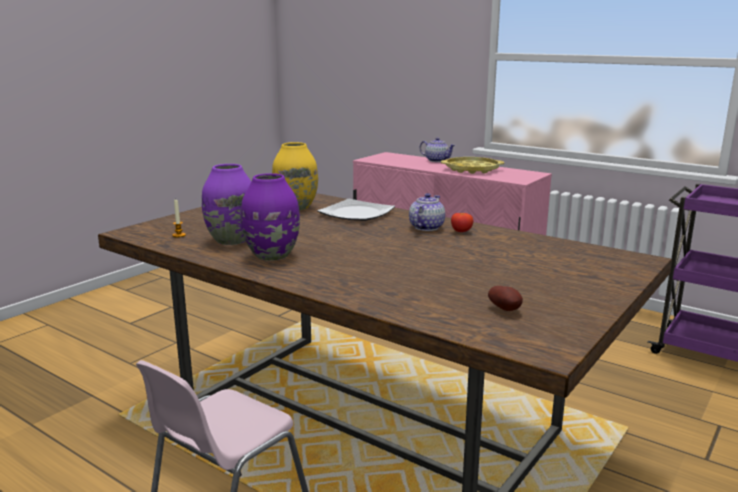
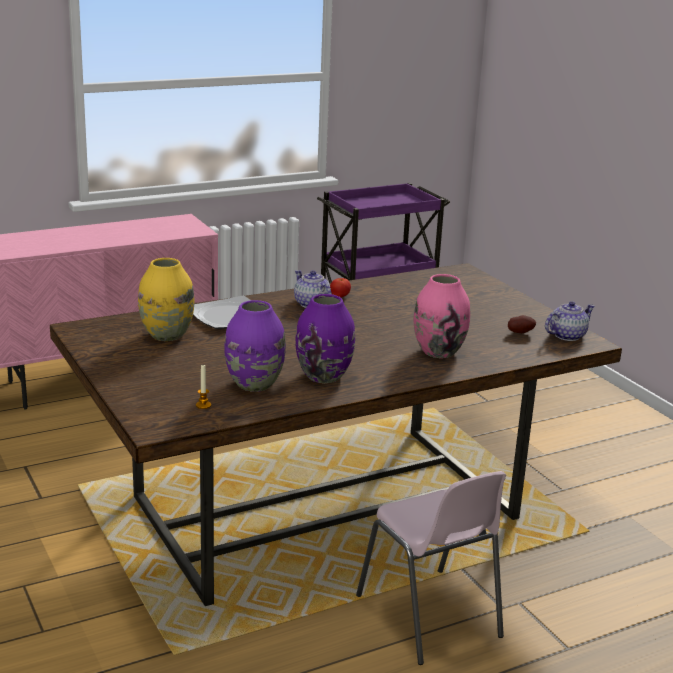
camera: 65 degrees left, 5 degrees up
teapot [420,137,455,162] -> teapot moved to [545,301,595,341]
yellow tray [441,157,504,174] -> none
none -> pink vase [414,274,470,358]

